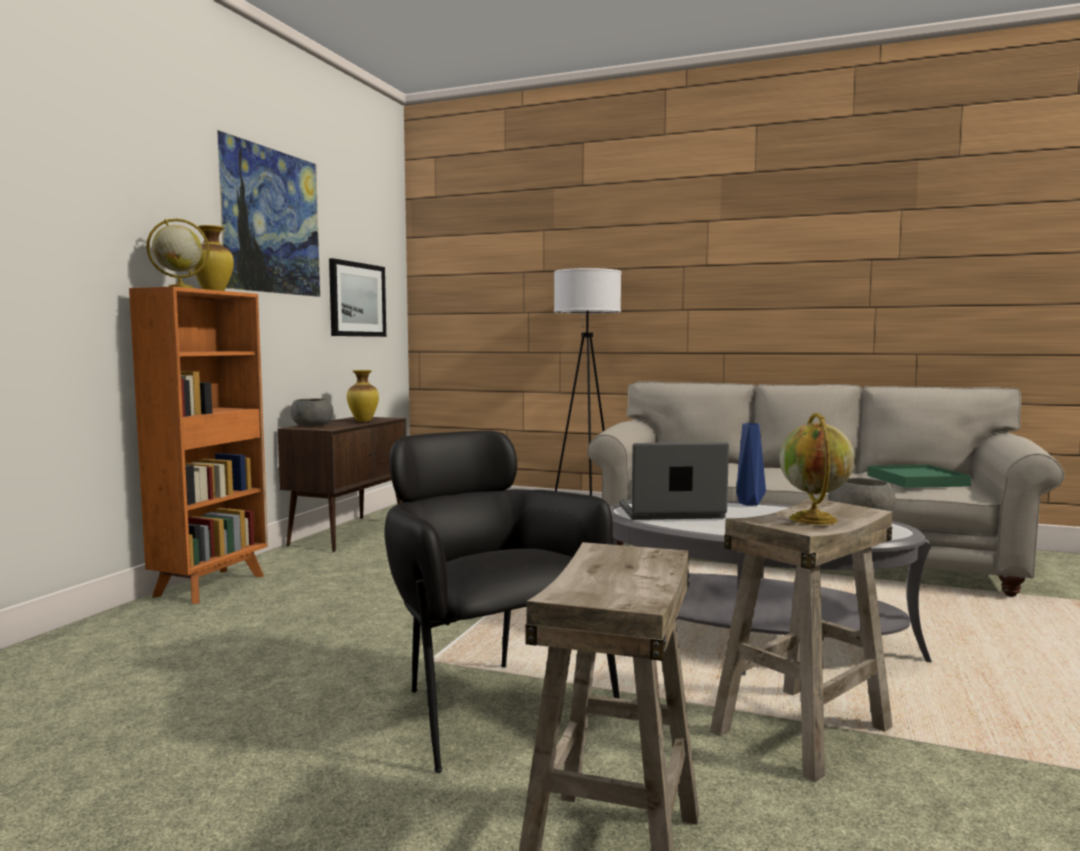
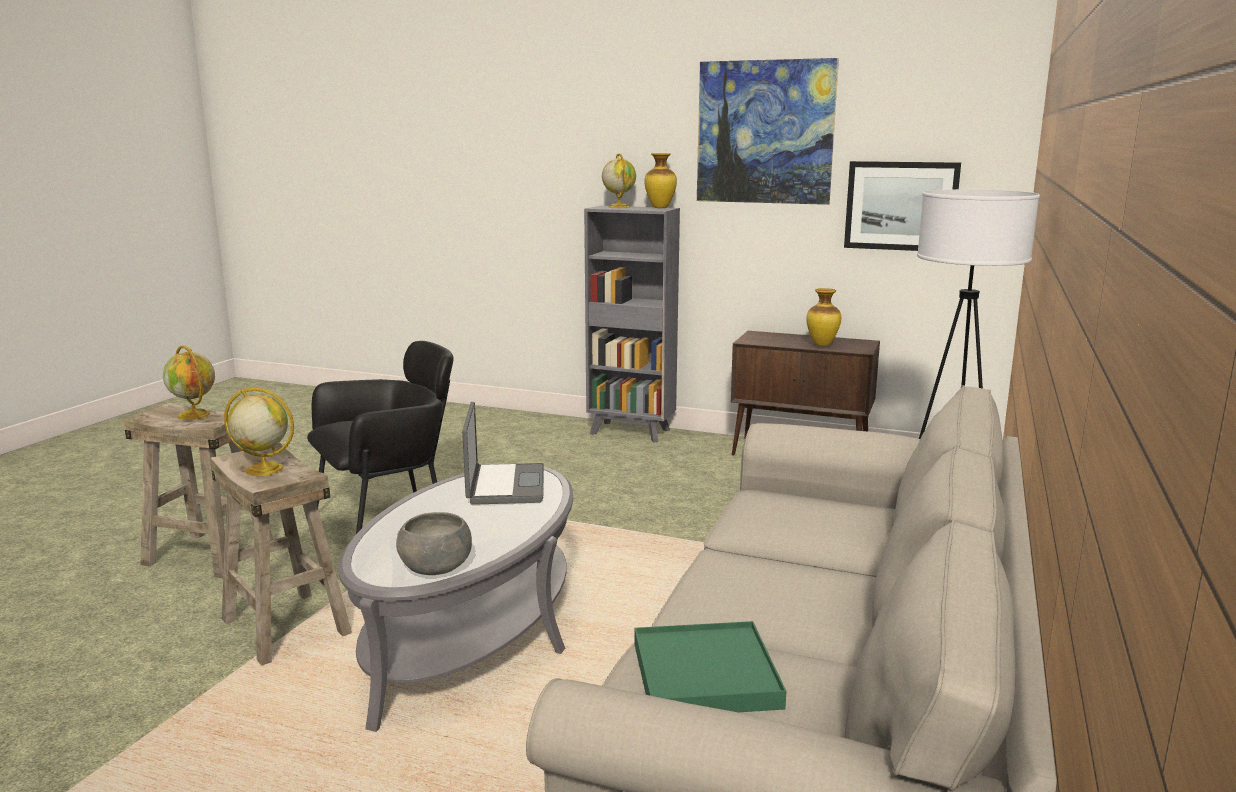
camera: 90 degrees right, 10 degrees up
orange bookcase [129,287,268,604] -> grey bookcase [584,206,680,443]
grey bowl [291,398,334,427] -> none
blue vase [736,423,766,506] -> none
none -> globe [163,345,215,420]

